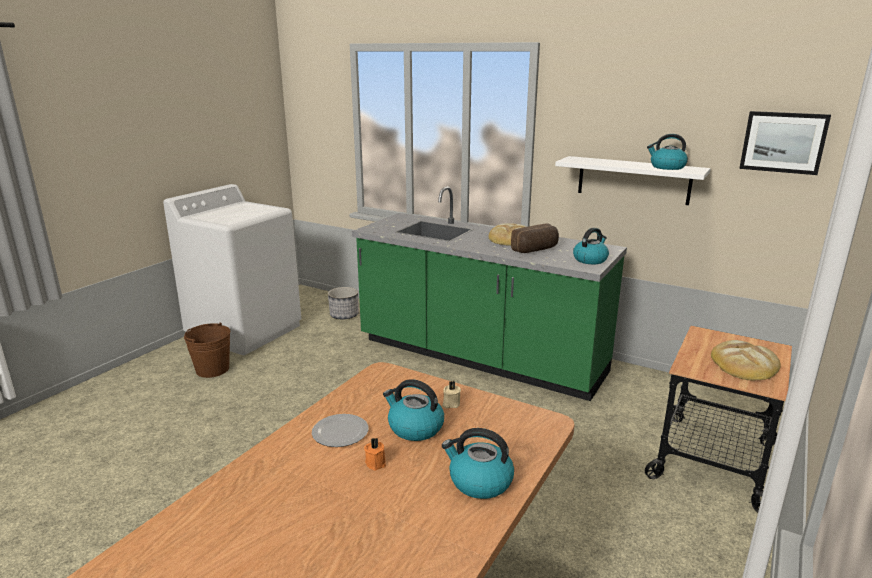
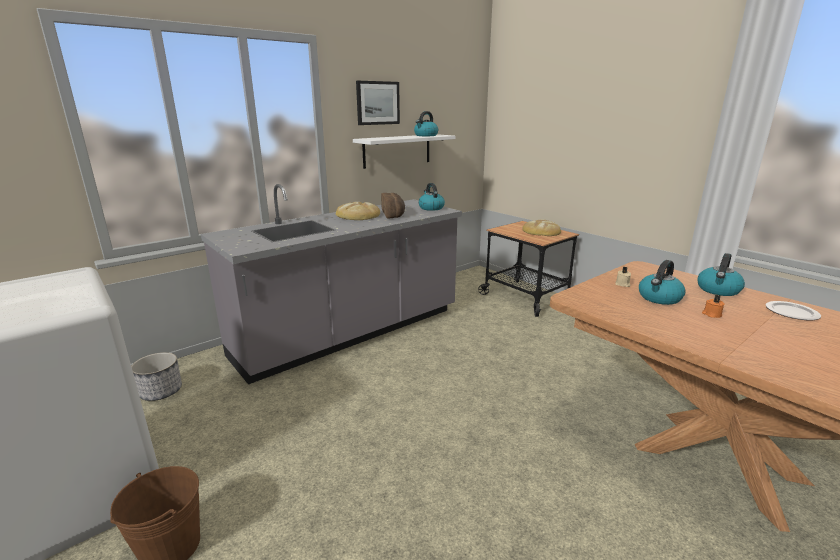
camera: 70 degrees left, 0 degrees up
plate [312,414,369,447] -> plate moved to [766,301,821,320]
green counter [352,186,627,401] -> grey counter [201,184,462,384]
picture [739,111,831,175] -> picture moved to [356,81,400,125]

